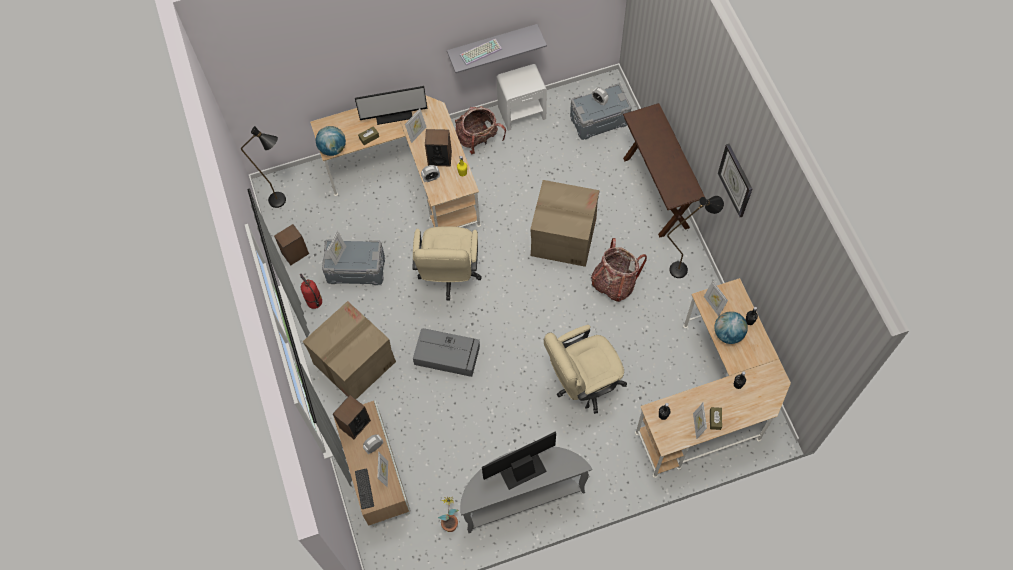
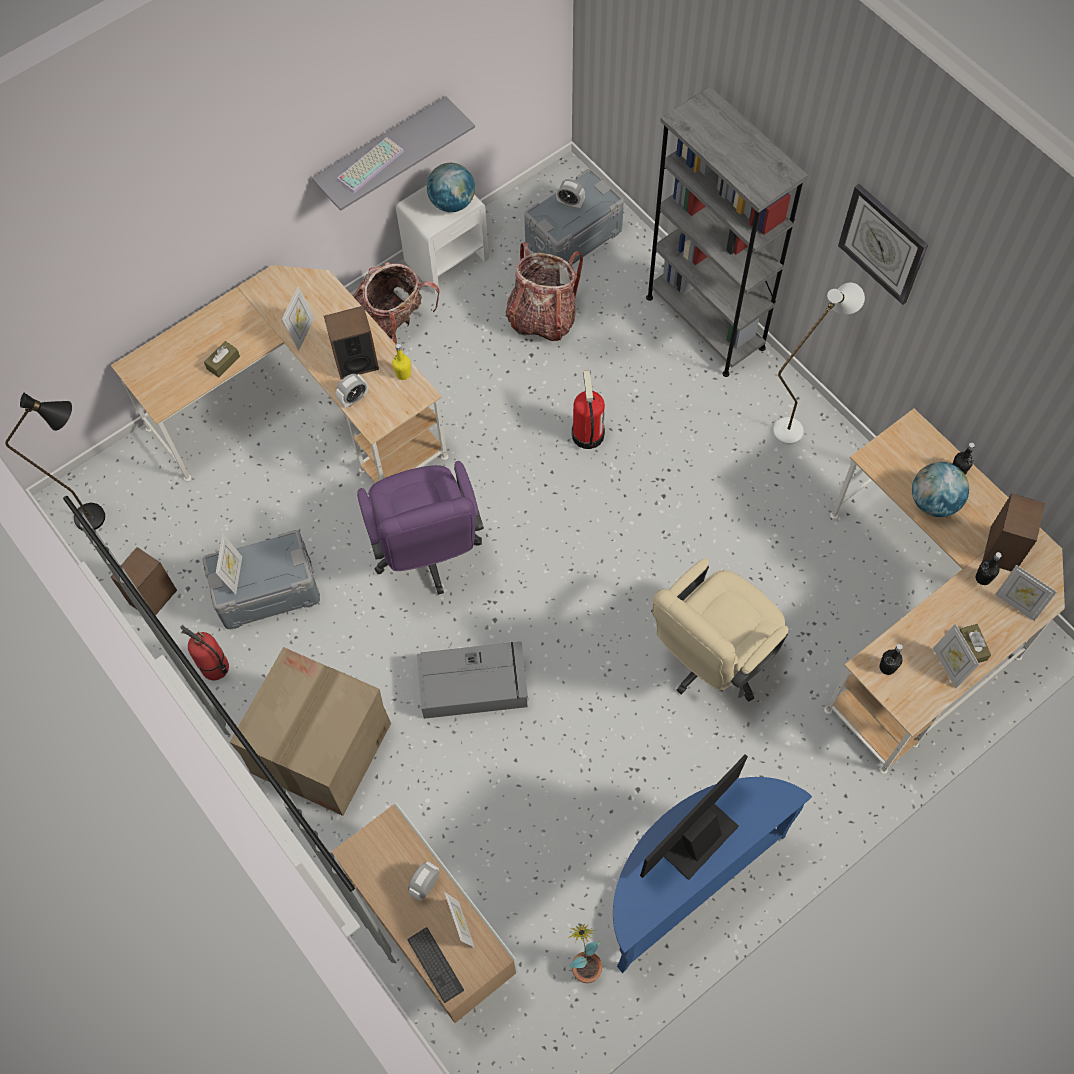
camera: 20 degrees left, 0 degrees up
globe [316,126,346,156] -> globe moved to [427,163,475,212]
speaker [333,395,371,439] -> speaker moved to [982,493,1045,571]
monitor [355,86,427,125] -> none
beige office chair [412,226,482,300] -> purple office chair [357,461,484,595]
grey console table [460,446,592,533] -> blue console table [613,777,812,973]
cardboard box [530,180,599,267] -> fire extinguisher [572,370,605,449]
backpack [591,238,647,302] -> backpack moved to [506,242,583,341]
brown console table [623,103,705,237] -> grey bookcase [646,86,809,377]
black floor lamp [667,196,724,278] -> white floor lamp [773,282,865,445]
picture frame [704,280,728,316] -> picture frame moved to [995,565,1057,621]

